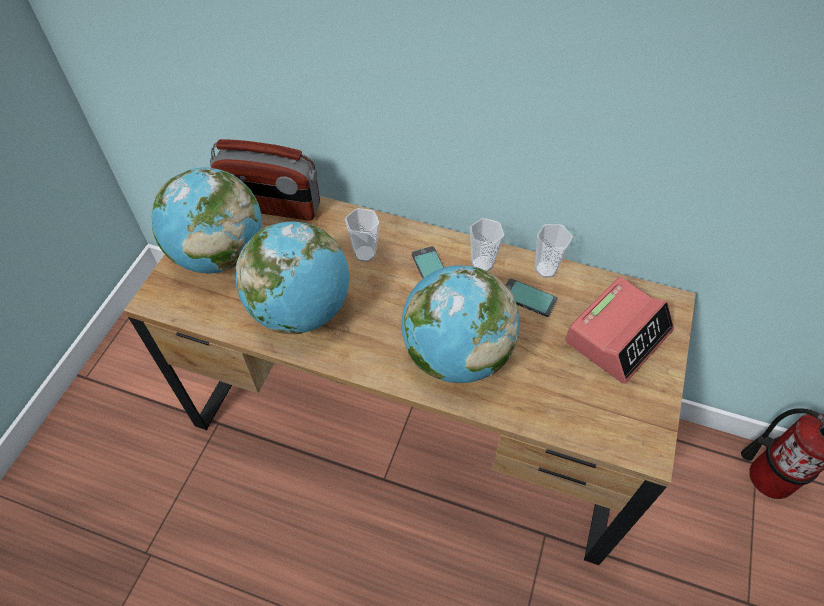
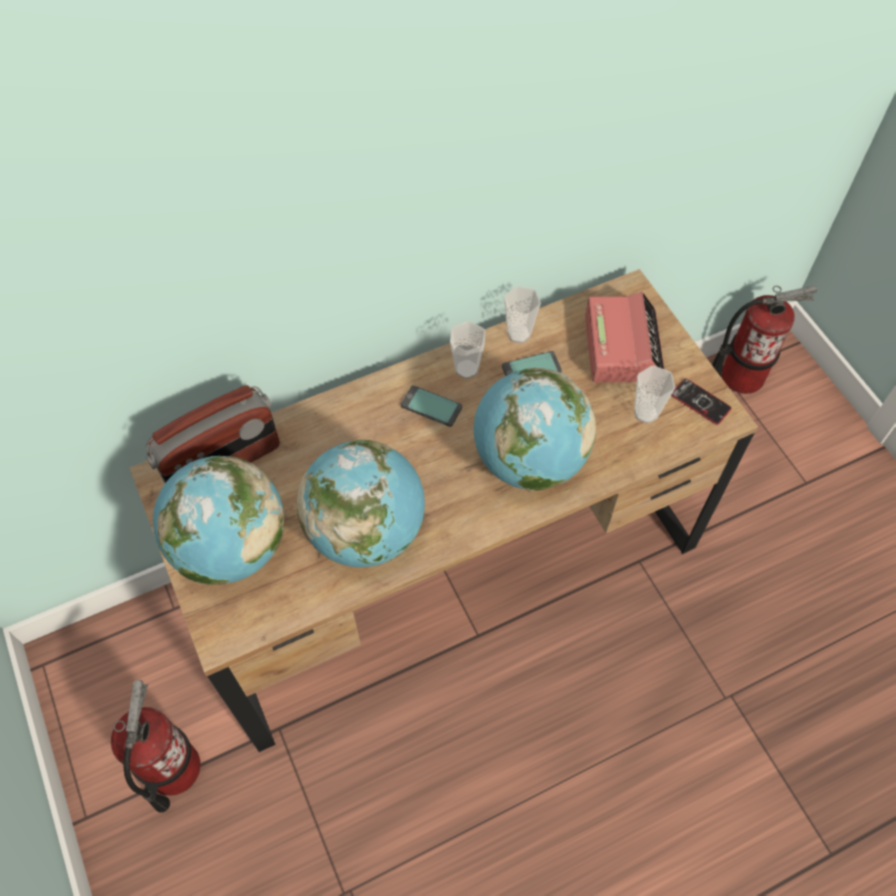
camera: 45 degrees left, 5 degrees up
cup [345,208,379,262] -> cup moved to [634,366,675,424]
none -> fire extinguisher [111,680,201,813]
none -> phone [672,378,731,425]

